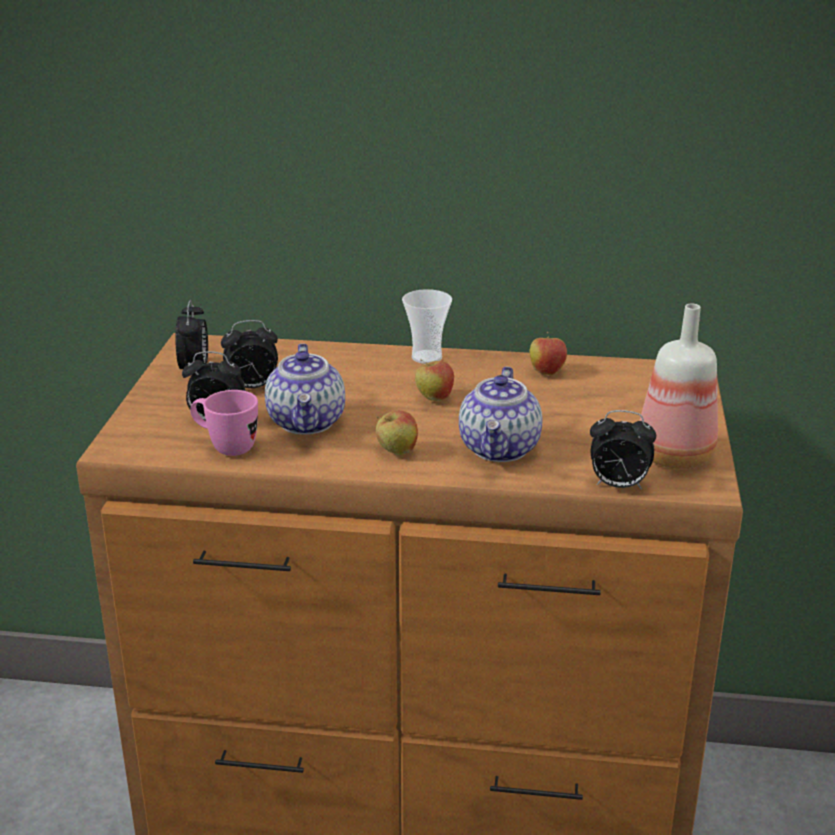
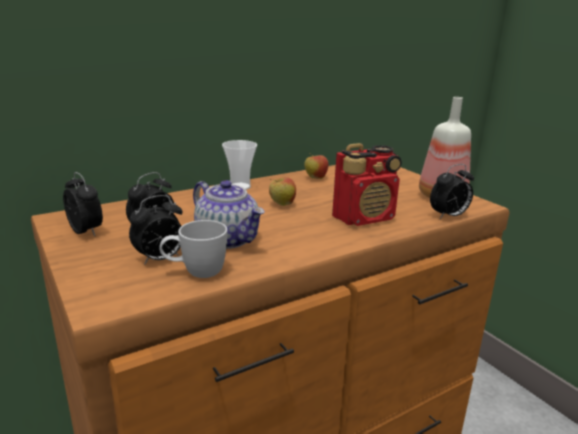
camera: 40 degrees left, 5 degrees down
pink mug [190,390,258,456] -> white mug [159,220,228,278]
apple [376,411,418,455] -> none
teapot [459,366,542,462] -> radio [332,143,402,226]

